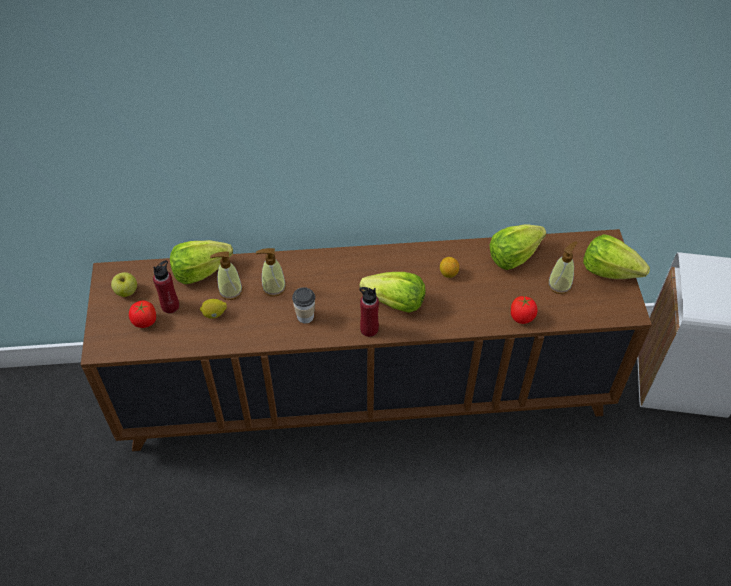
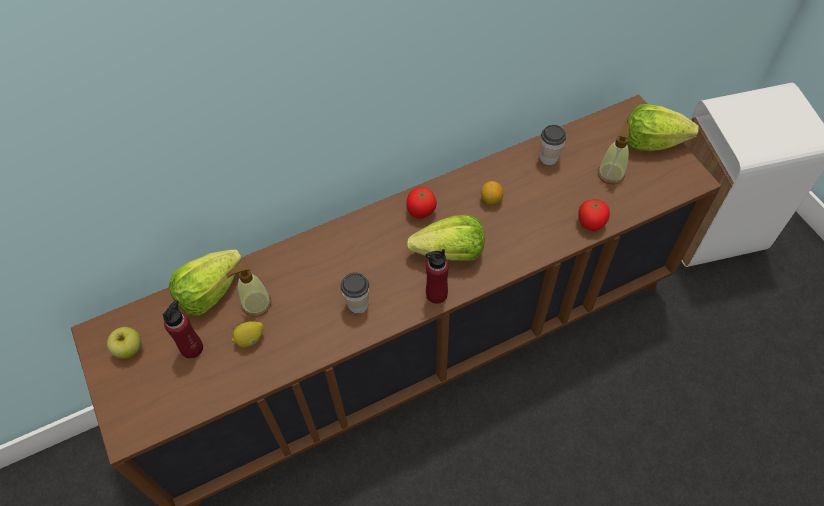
camera: 20 degrees left, 5 degrees up
tomato [129,301,156,328] -> tomato moved to [406,187,437,219]
soap dispenser [256,248,286,297] -> none
lettuce [490,224,546,270] -> cup [540,125,566,165]

